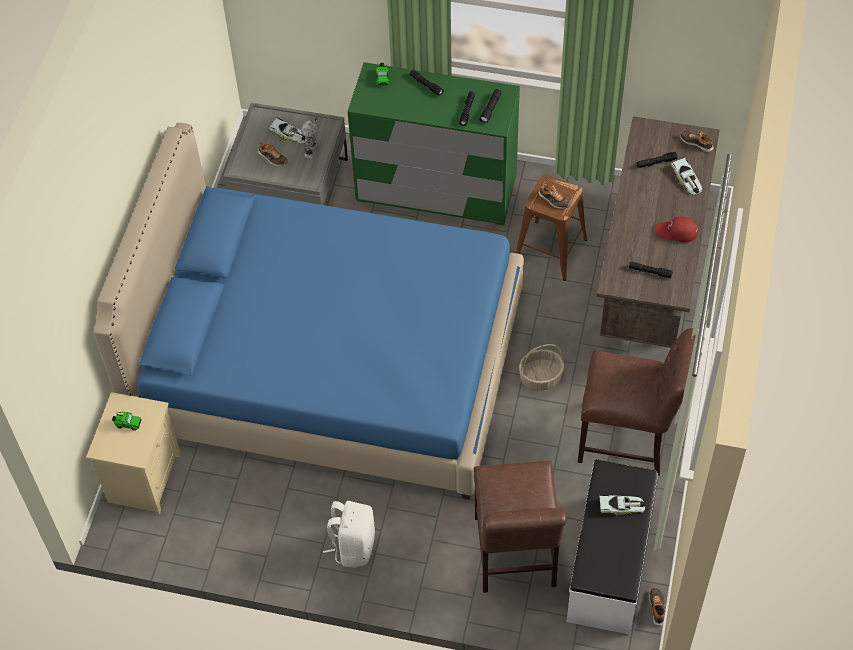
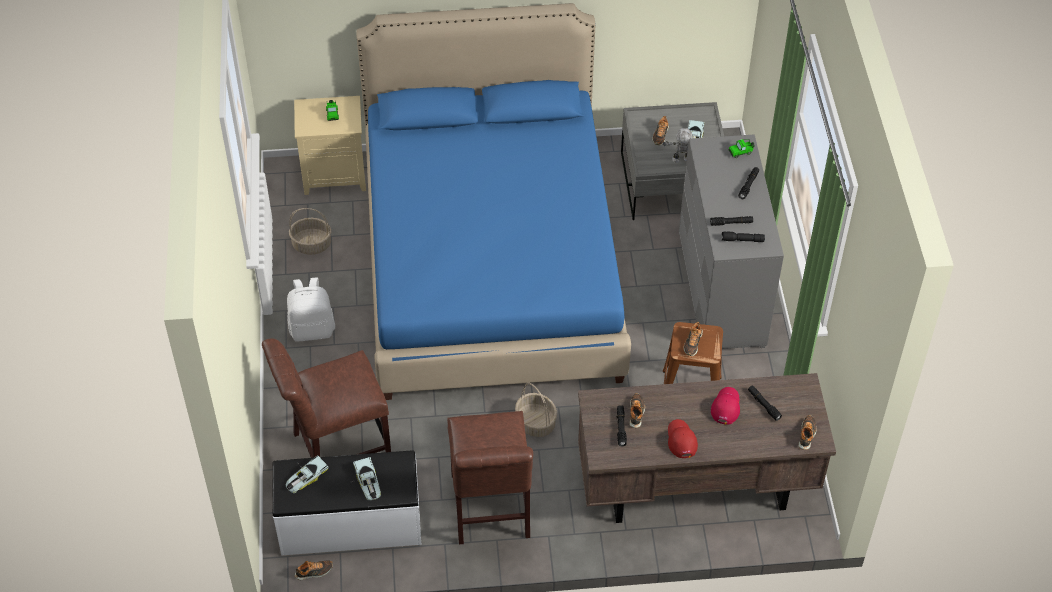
camera: 70 degrees right, 5 degrees down
green dresser [348,62,520,226] -> grey dresser [679,134,784,349]
toy car [671,158,702,196] -> toy car moved to [286,455,329,493]
none -> basket [289,208,331,255]
none -> shoe [629,393,645,428]
none -> red cap [711,387,740,425]

